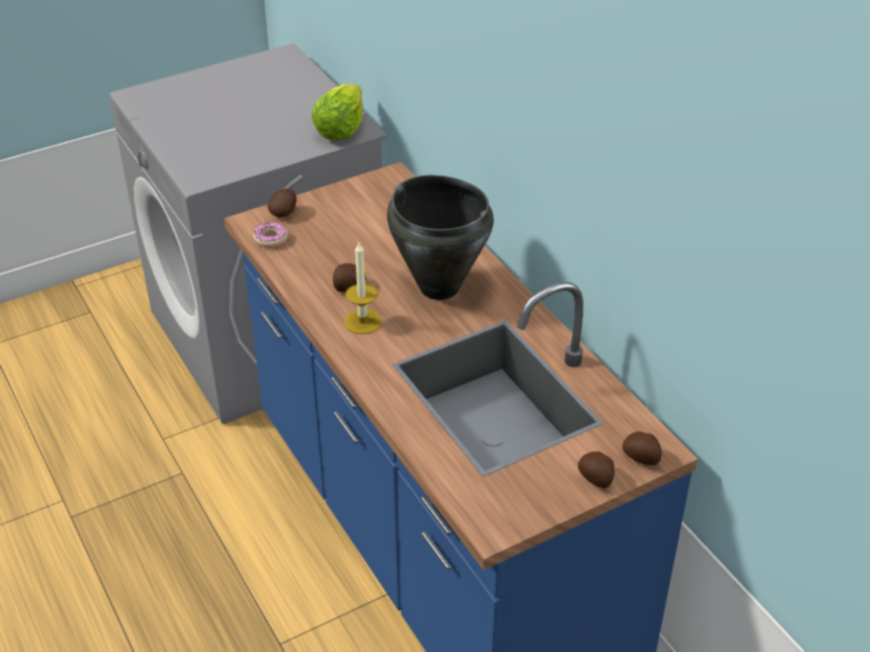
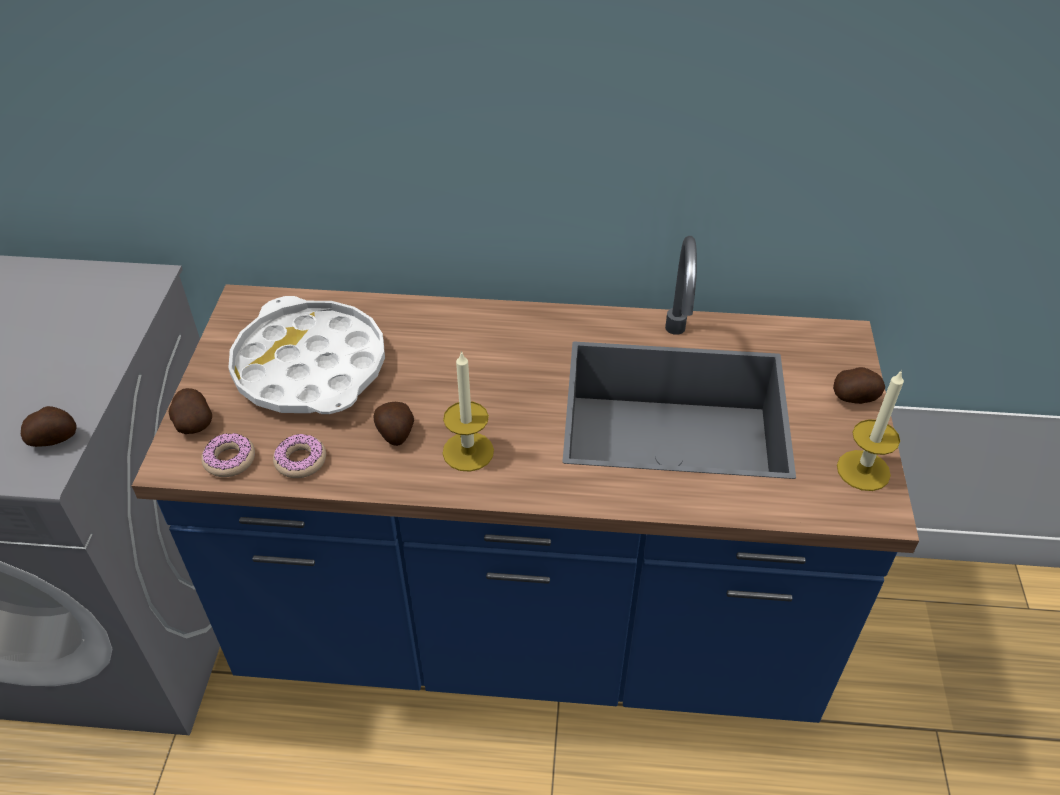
camera: 55 degrees left, 5 degrees up
lettuce [312,84,363,140] -> none
black cooking pot [387,175,494,300] -> none
potato [622,431,662,465] -> potato moved to [21,406,76,447]
none -> white tray [228,296,385,414]
none -> donut [273,434,326,478]
none -> candle [837,370,904,491]

